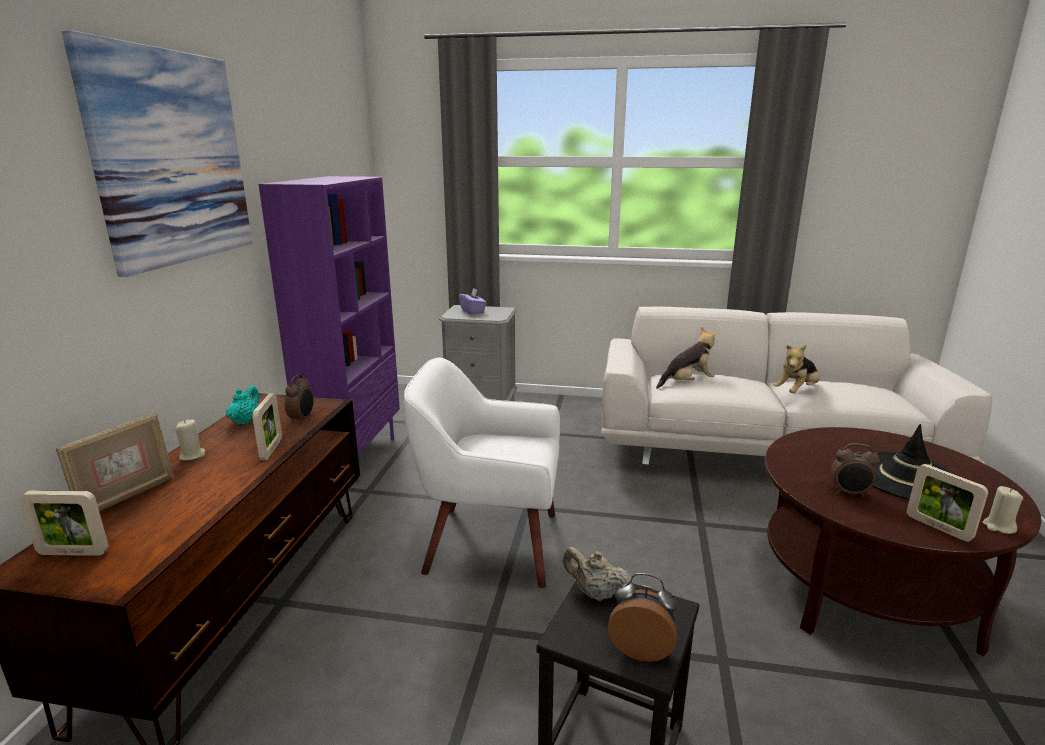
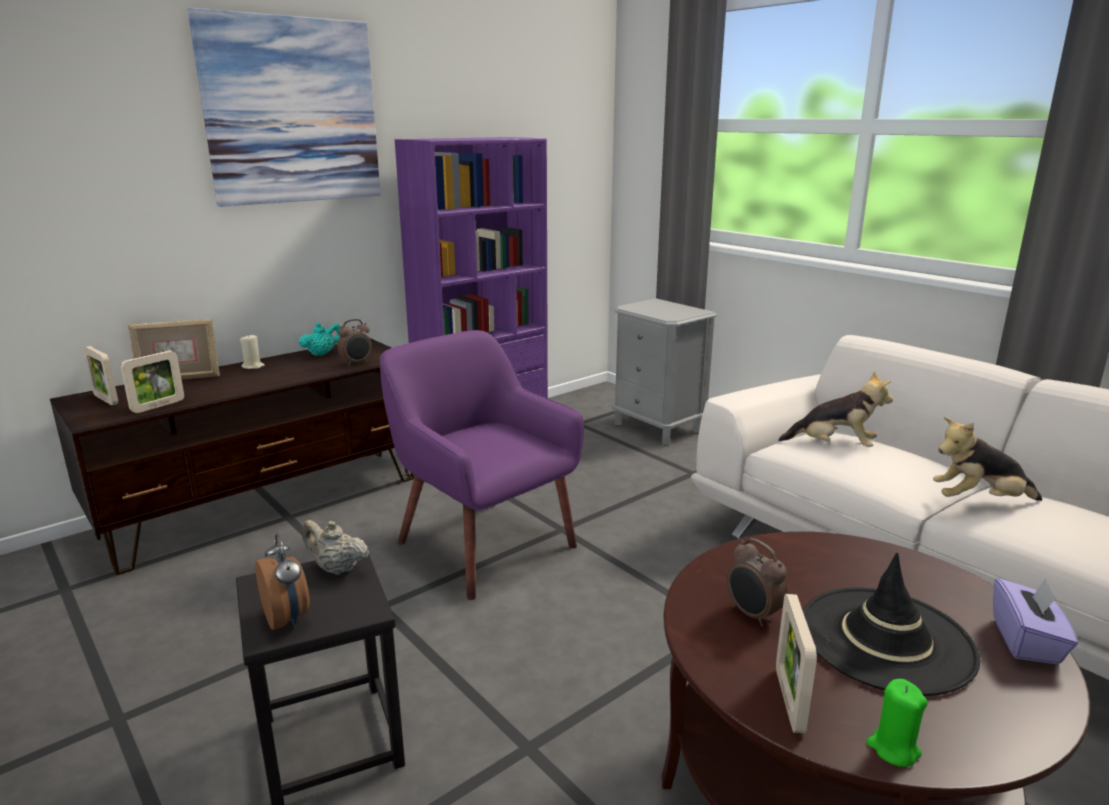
camera: 40 degrees right, 0 degrees up
picture frame [252,393,282,460] -> picture frame moved to [120,350,184,413]
white armchair [404,358,560,588] -> purple armchair [380,330,584,600]
purple tissue box [459,288,486,315] -> purple tissue box moved to [993,578,1078,664]
beige teapot [563,547,632,601] -> beige teapot turned 45 degrees counterclockwise [302,520,369,575]
beige candle [983,486,1023,534] -> green candle [866,679,928,767]

